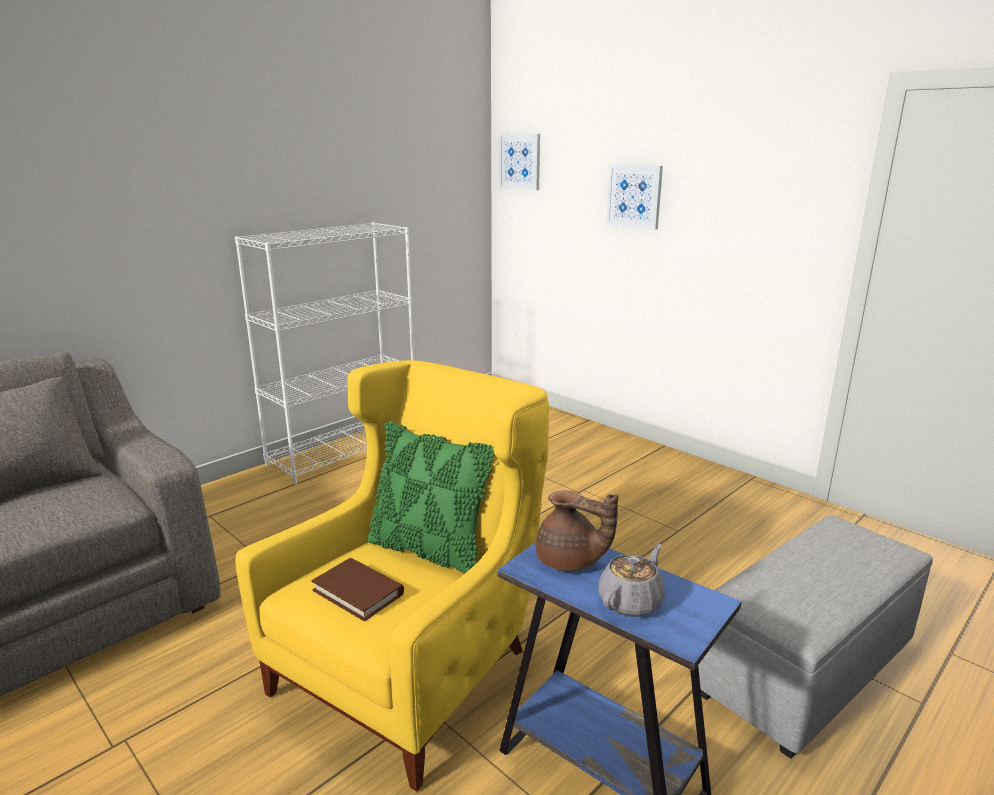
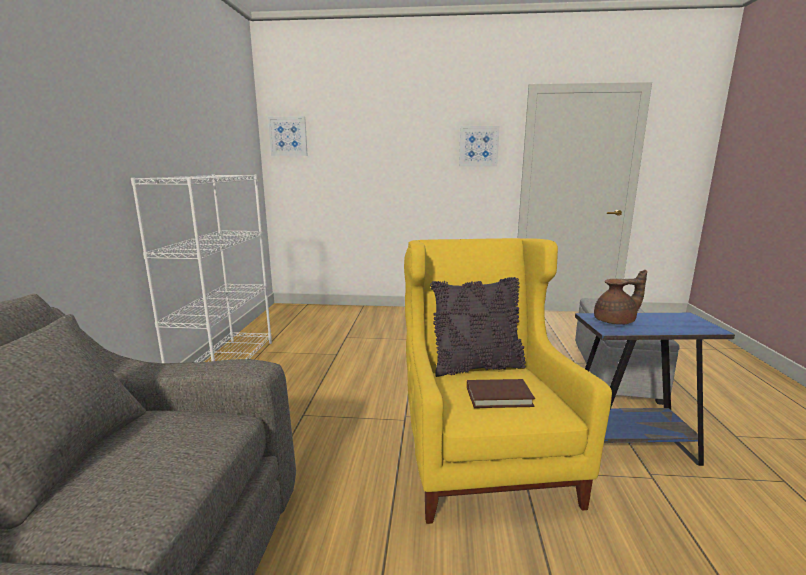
camera: 40 degrees left, 5 degrees down
green pillow [367,421,495,574] -> black pillow [430,277,526,377]
grey teapot [598,544,665,617] -> none
picture [606,164,663,230] -> picture moved to [459,126,500,166]

